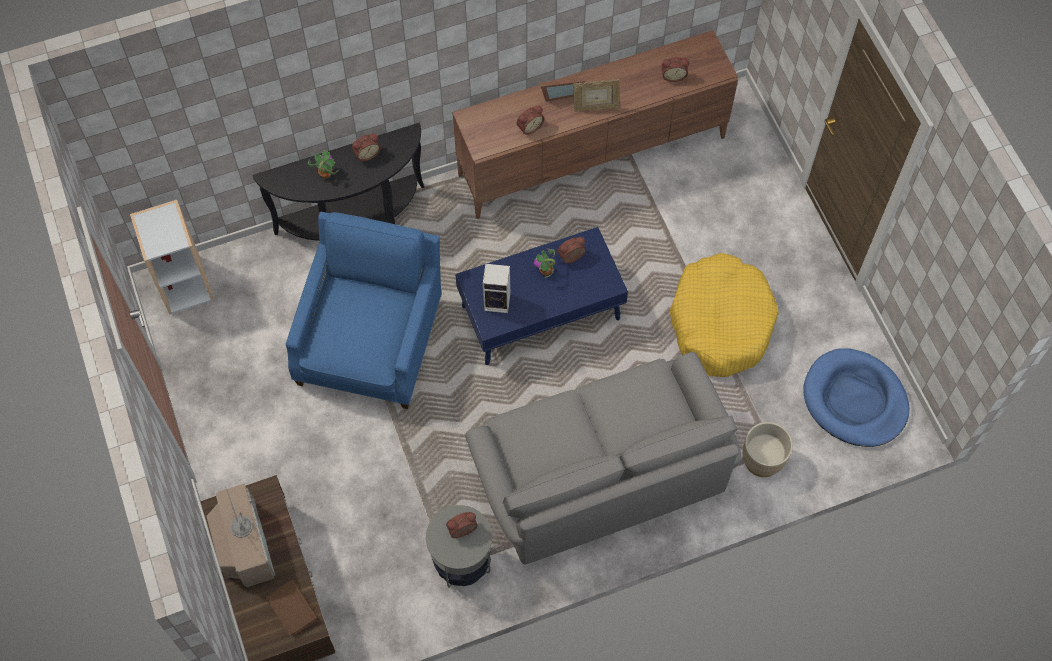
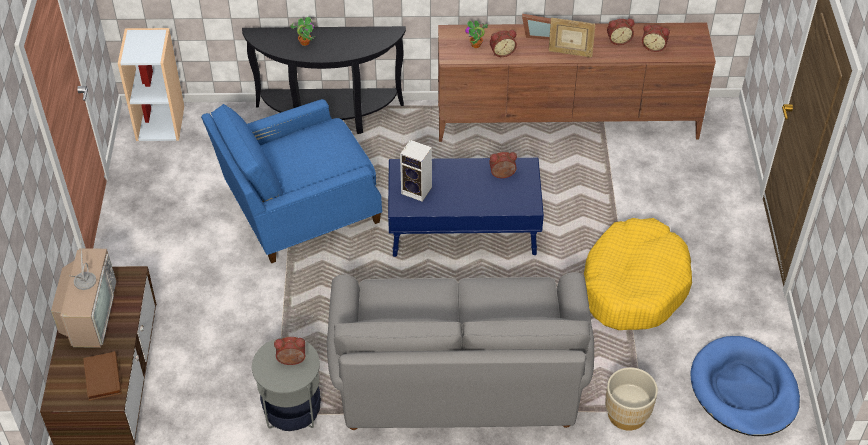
camera: 20 degrees right, 15 degrees down
blue armchair [285,212,442,409] -> blue armchair turned 150 degrees counterclockwise [201,99,383,263]
alarm clock [352,133,381,161] -> alarm clock moved to [607,19,635,45]
potted plant [534,248,555,278] -> potted plant moved to [465,20,488,48]

